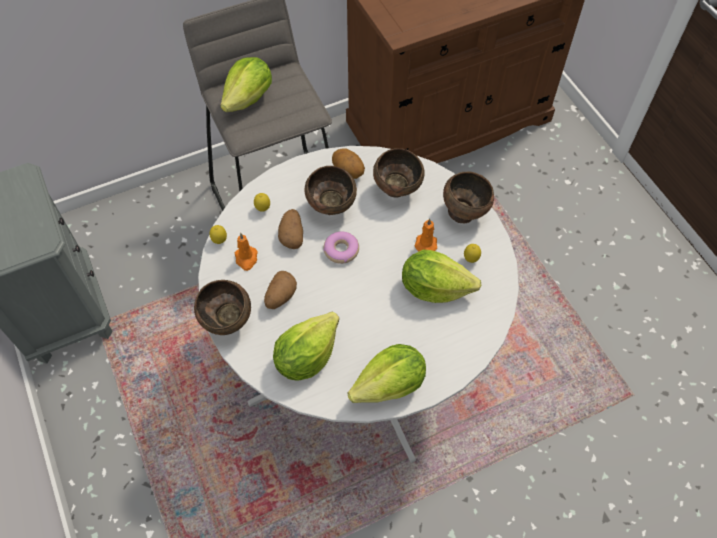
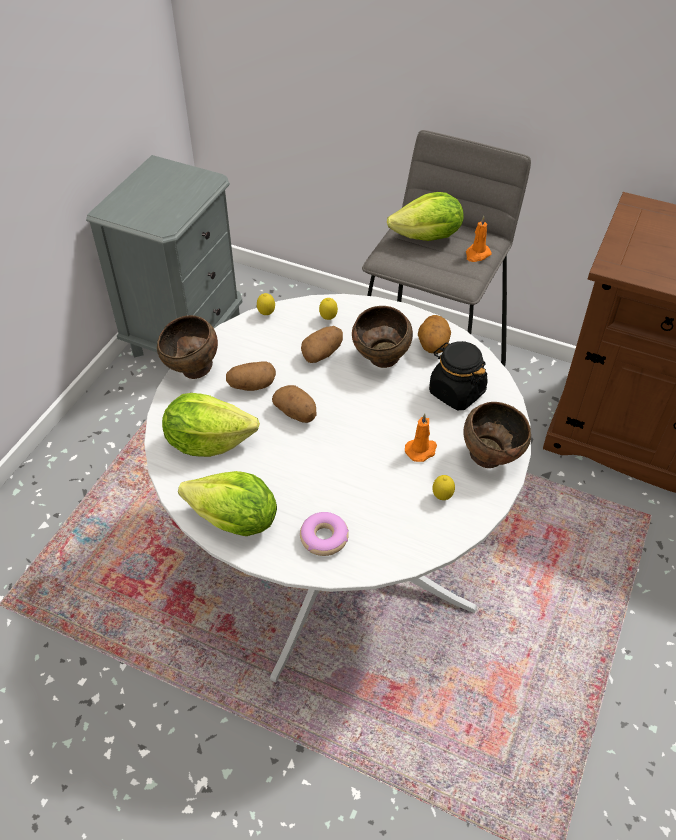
camera: 50 degrees right, 10 degrees down
orange candle [235,233,258,271] -> orange candle moved to [466,216,492,262]
donut [323,231,359,264] -> donut moved to [300,512,349,556]
brown bowl [373,148,424,198] -> black jar [429,341,488,410]
lettuce [402,250,481,303] -> none
none -> potato [272,385,317,423]

